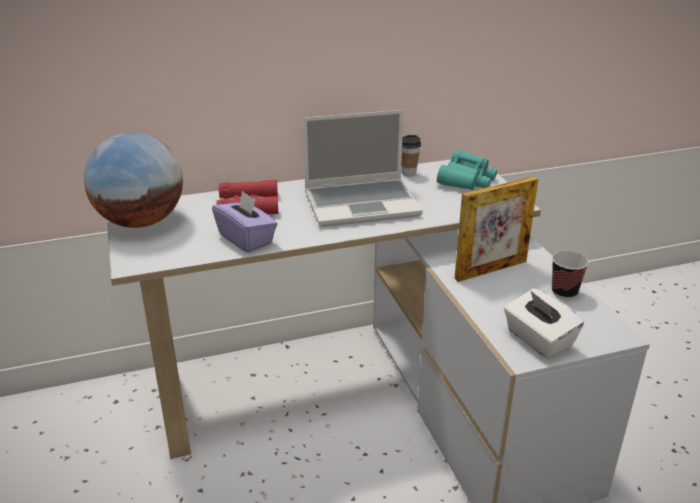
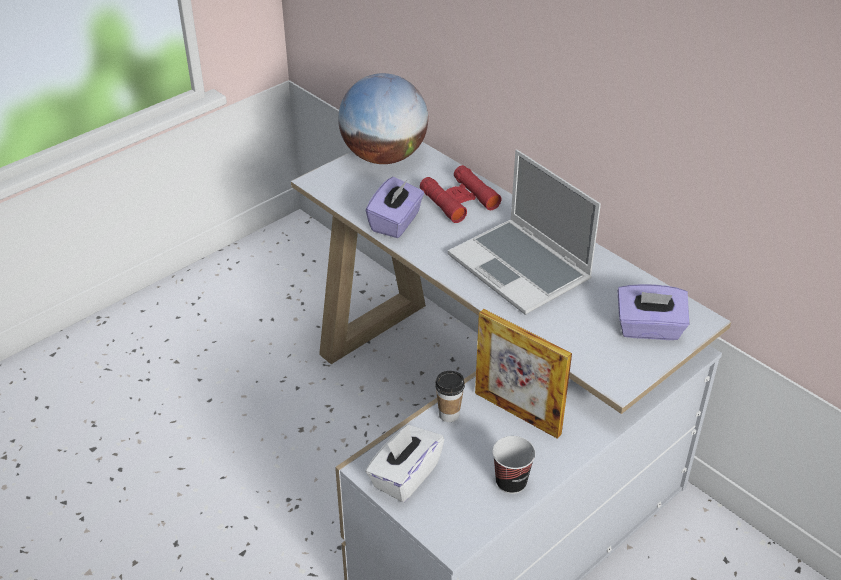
camera: 65 degrees right, 10 degrees up
cup [401,135,421,176] -> cup moved to [435,371,465,422]
turquoise binoculars [437,150,497,190] -> purple tissue box [617,284,689,340]

